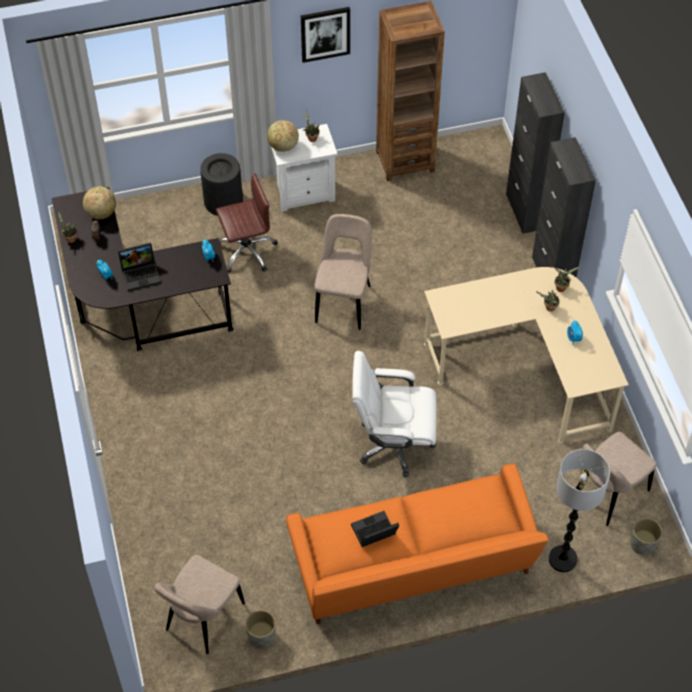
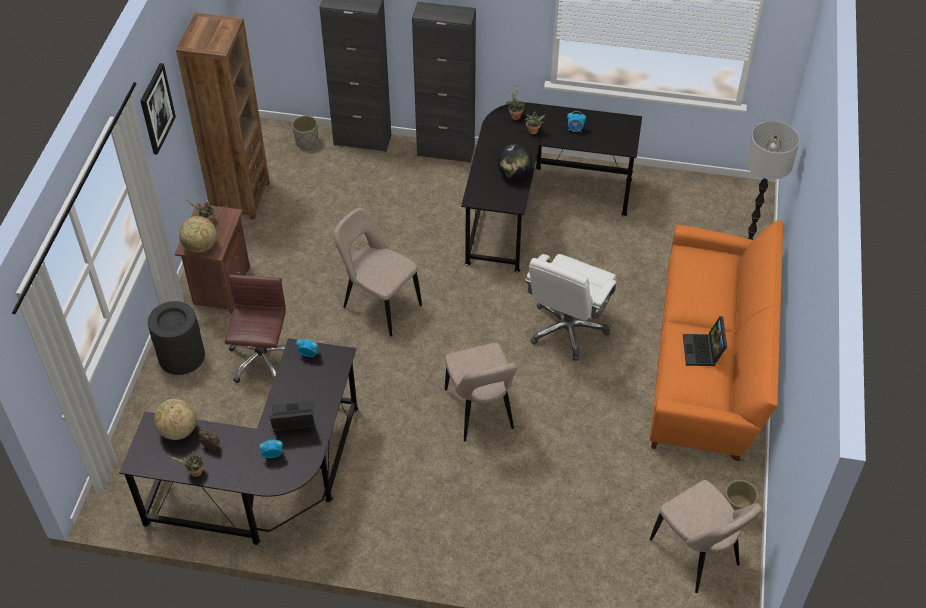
camera: 65 degrees left, 5 degrees down
laptop [118,242,161,291] -> laptop turned 105 degrees counterclockwise [270,401,315,432]
white nightstand [271,124,337,212] -> brown nightstand [175,204,250,314]
beige desk [424,267,629,443] -> black desk [461,102,642,273]
beige chair [576,432,657,526] -> beige chair moved to [445,343,518,442]
grey planter [631,518,662,555] -> grey planter moved to [292,115,318,150]
none -> globe [497,144,533,179]

